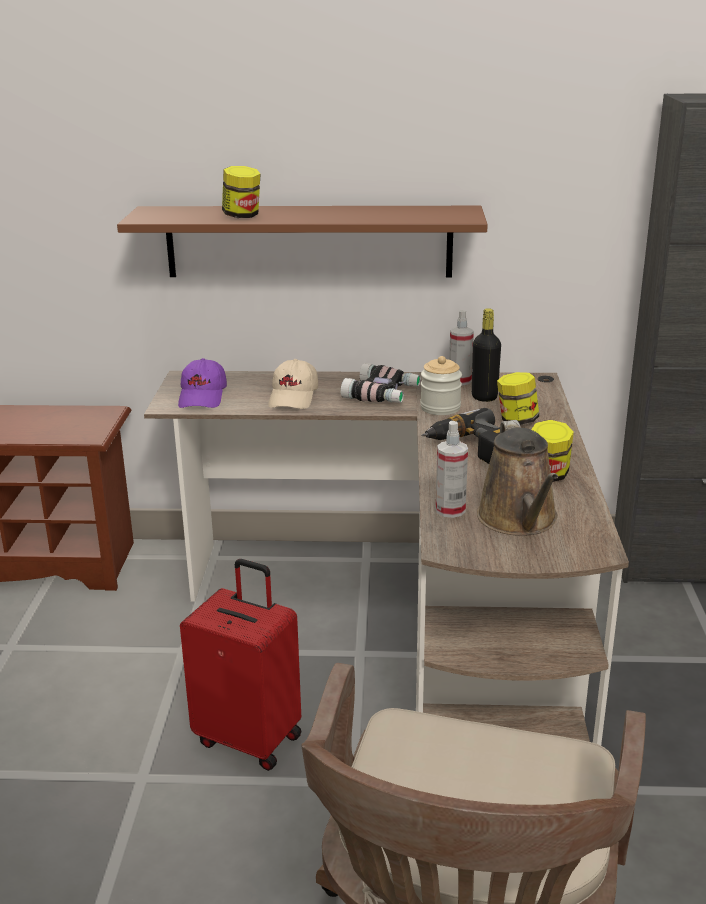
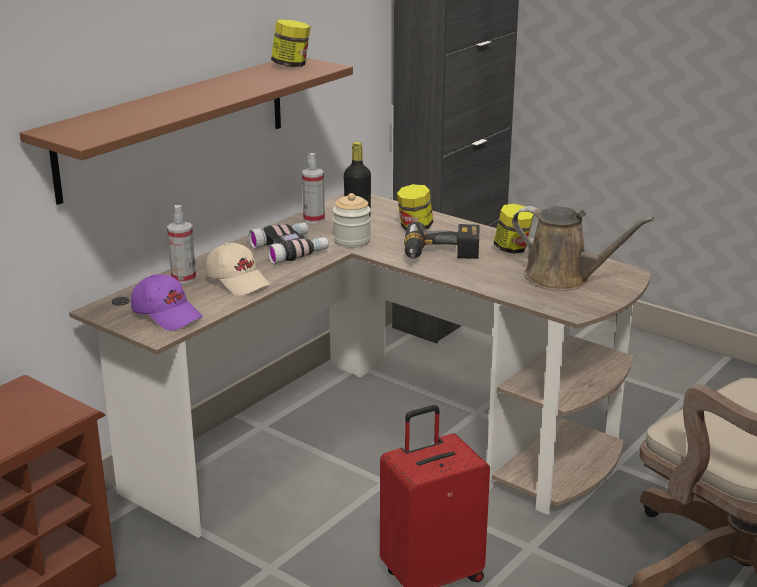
camera: 55 degrees left, 0 degrees up
jar [222,166,260,218] -> jar moved to [271,19,311,67]
spray bottle [436,421,468,518] -> spray bottle moved to [167,205,196,284]

